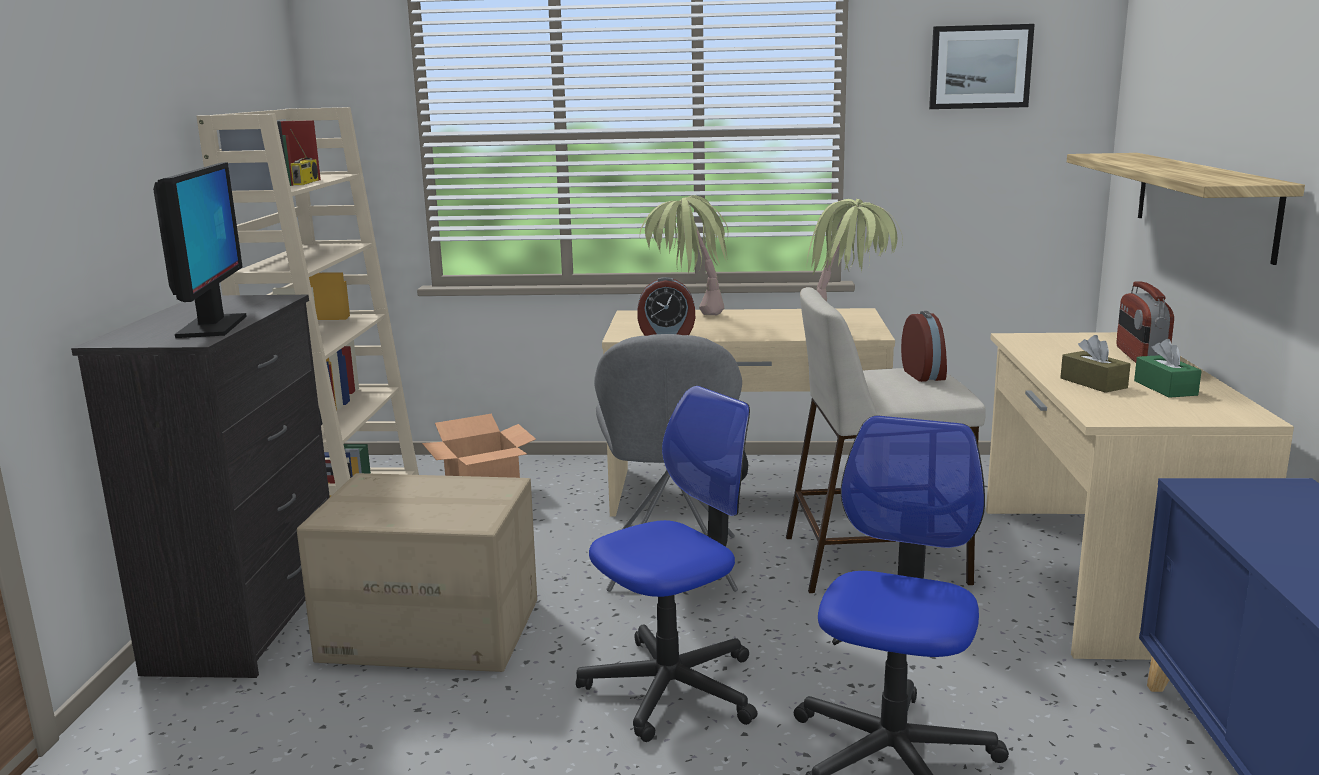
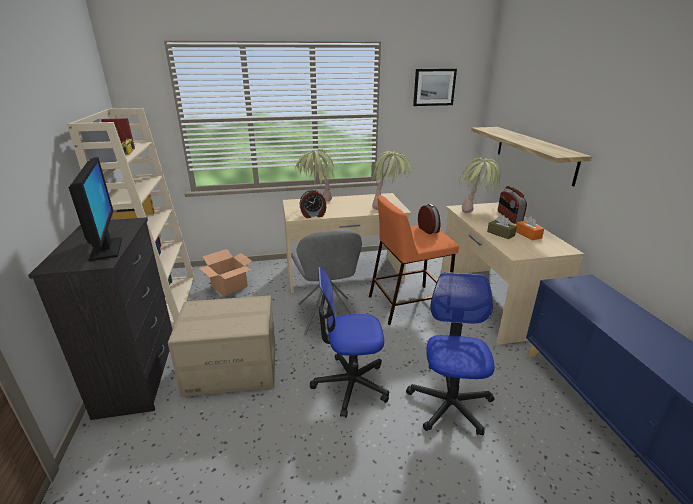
camera: 15 degrees left, 10 degrees up
office chair [576,386,758,742] -> office chair turned 135 degrees counterclockwise [310,267,389,418]
beige stool [786,287,986,593] -> orange stool [369,195,459,325]
green tissue box [1134,339,1202,398] -> orange tissue box [516,216,544,240]
none -> potted plant [459,157,501,213]

